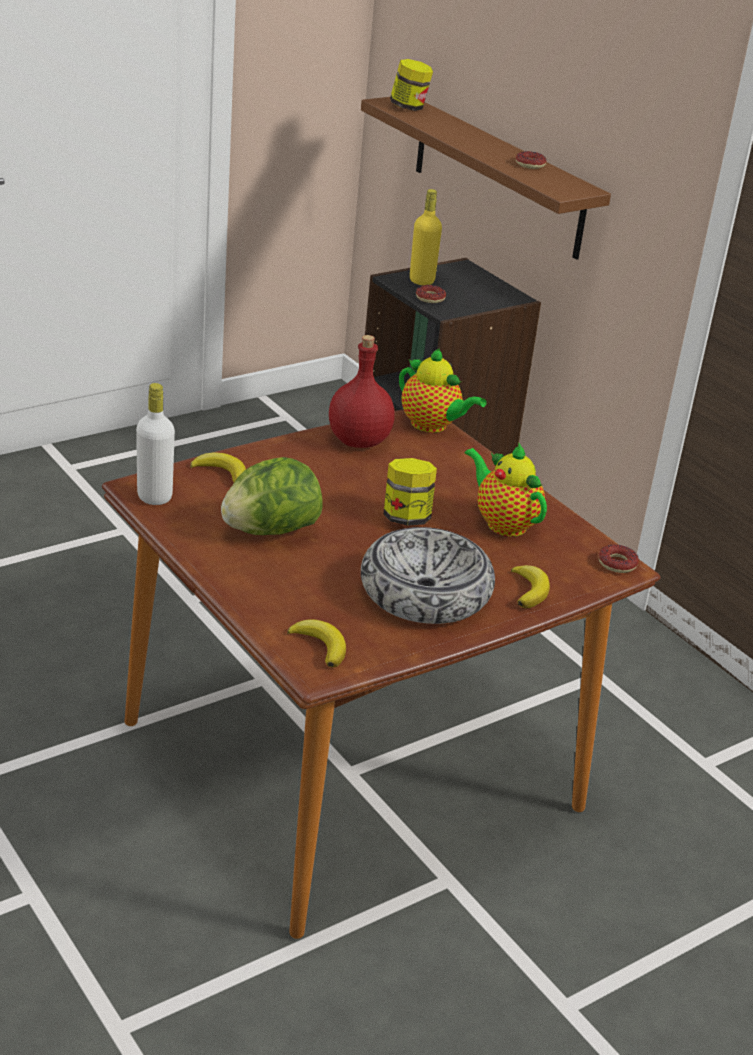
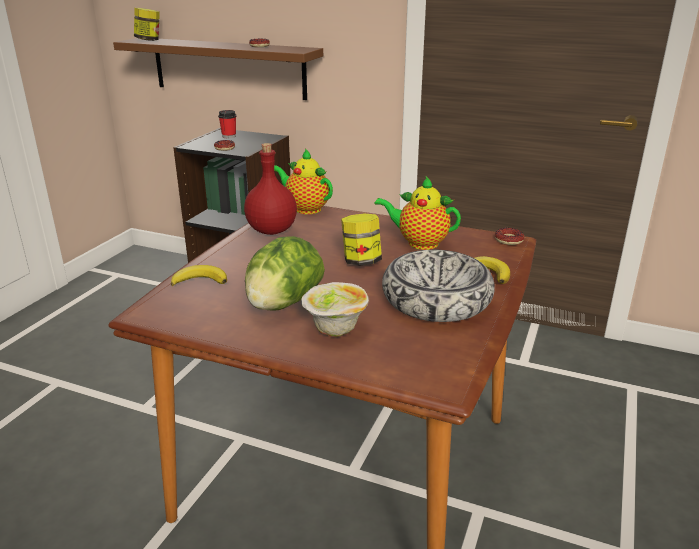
camera: 30 degrees left, 5 degrees down
white bottle [136,383,175,505] -> none
banana [287,619,346,667] -> none
teapot [399,348,487,433] -> teapot turned 150 degrees counterclockwise [274,149,333,214]
yellow bottle [410,189,442,285] -> none
none -> cup [218,110,236,138]
none -> bowl [301,282,369,337]

